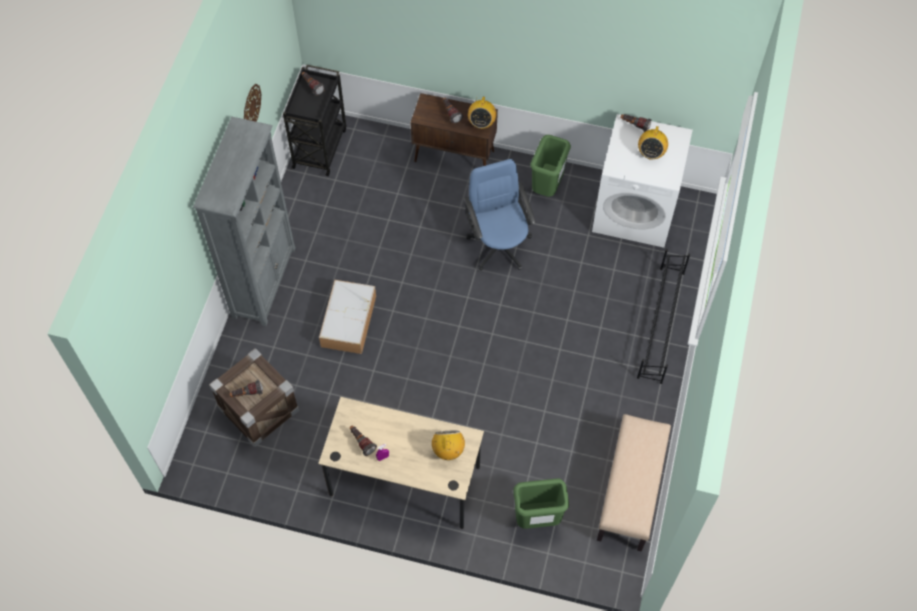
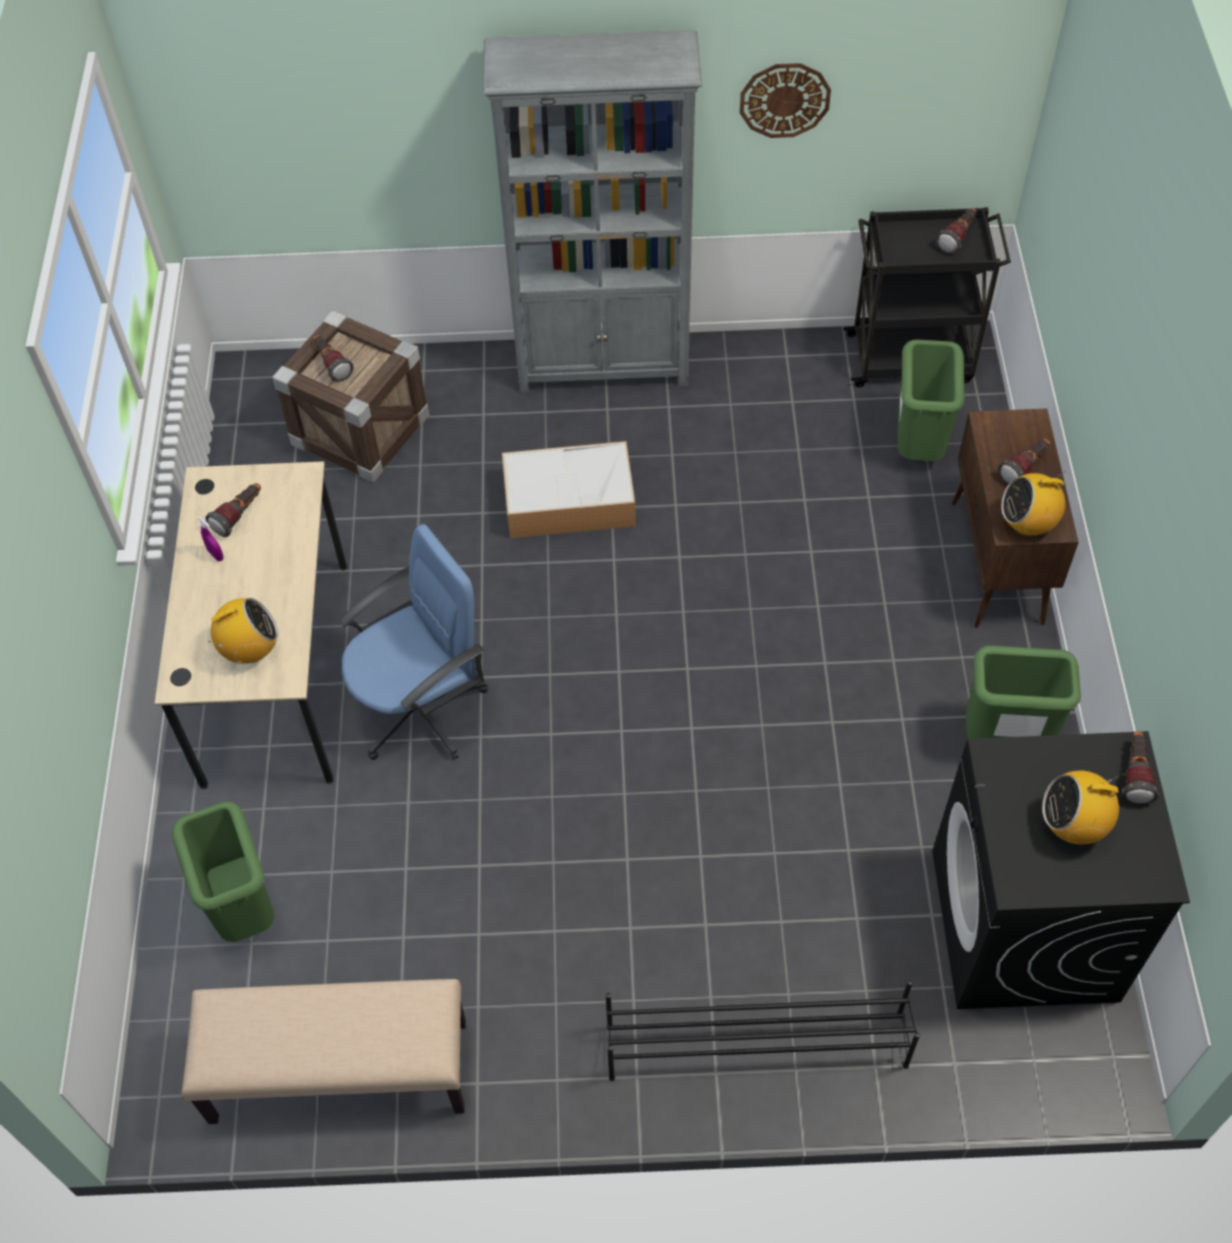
camera: 75 degrees right, 5 degrees down
blue office chair [464,159,536,271] -> blue office chair moved to [340,524,488,760]
white washing machine [592,114,693,248] -> black washing machine [932,731,1190,1009]
none -> green trash can [898,340,964,461]

